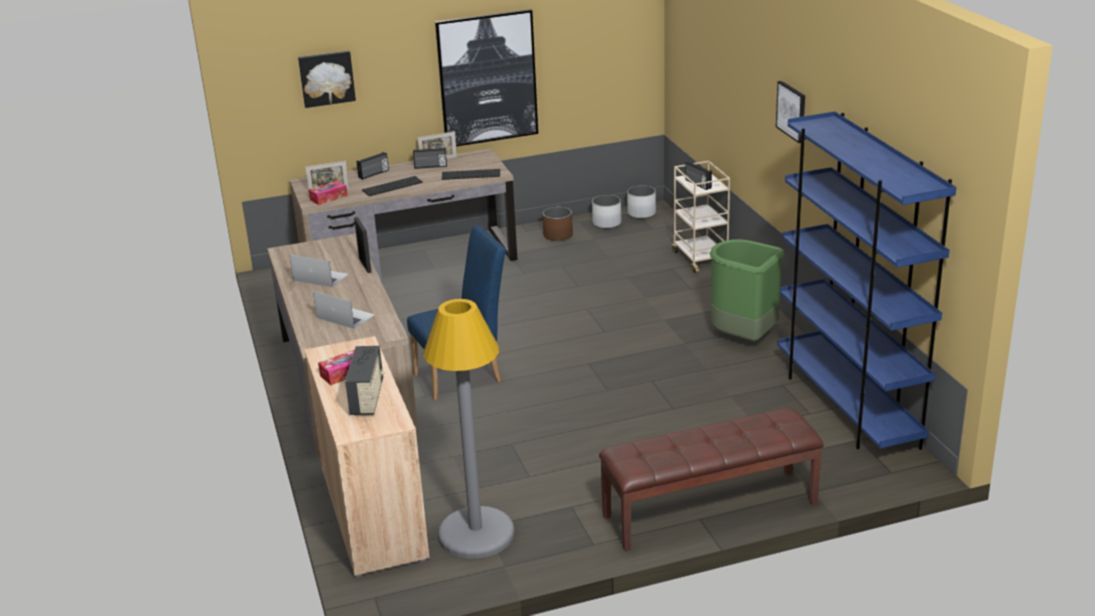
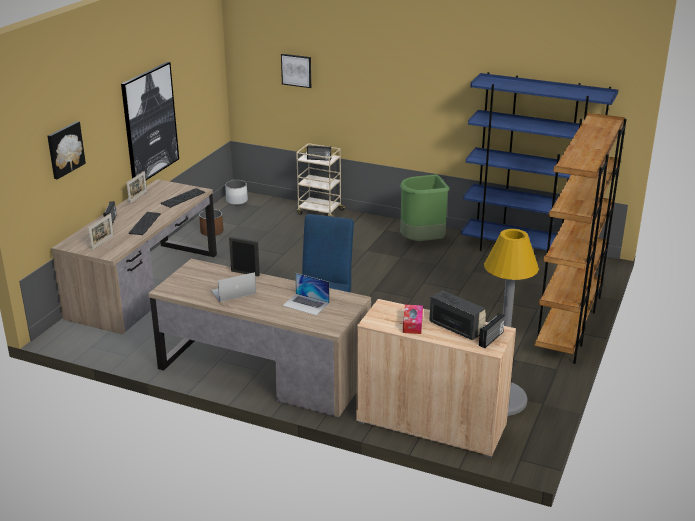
camera: 50 degrees left, 0 degrees up
tissue box [308,181,348,205] -> none
laptop [313,291,375,329] -> laptop turned 135 degrees counterclockwise [282,273,330,315]
radio [413,147,447,169] -> radio moved to [479,313,505,348]
white planter [592,195,621,229] -> none
brown bench [599,408,824,551] -> brown bookcase [534,113,627,364]
picture [776,81,805,143] -> picture moved to [281,54,311,88]

